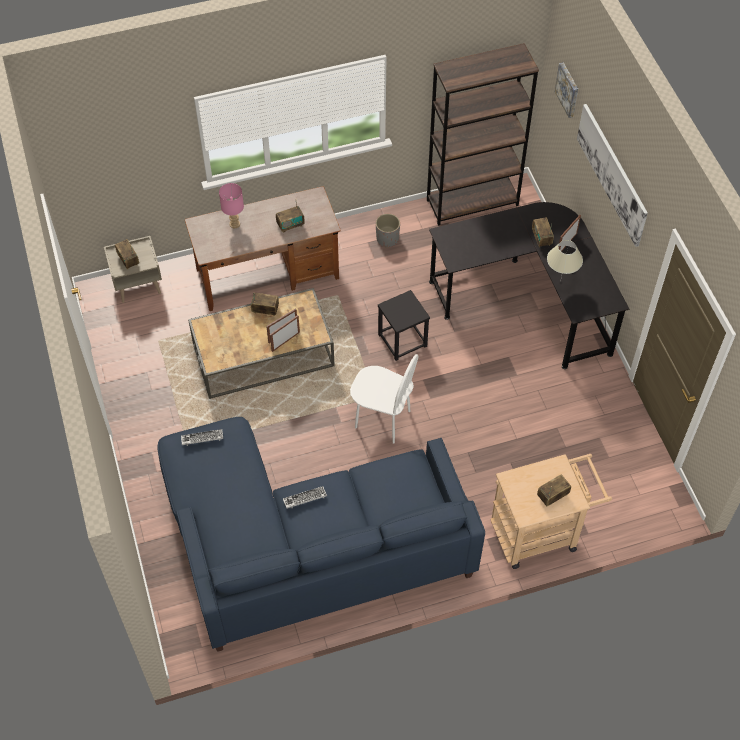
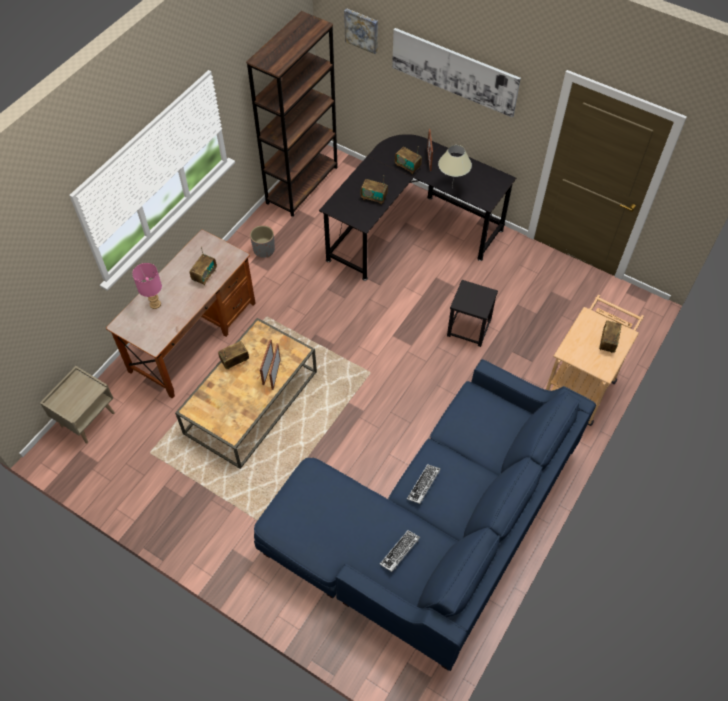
camera: 40 degrees left, 0 degrees up
radio [115,239,139,269] -> radio moved to [361,179,388,204]
keyboard [181,429,223,446] -> keyboard moved to [379,530,420,572]
white chair [350,354,418,444] -> none
black stool [378,290,430,361] -> black stool moved to [447,280,498,347]

